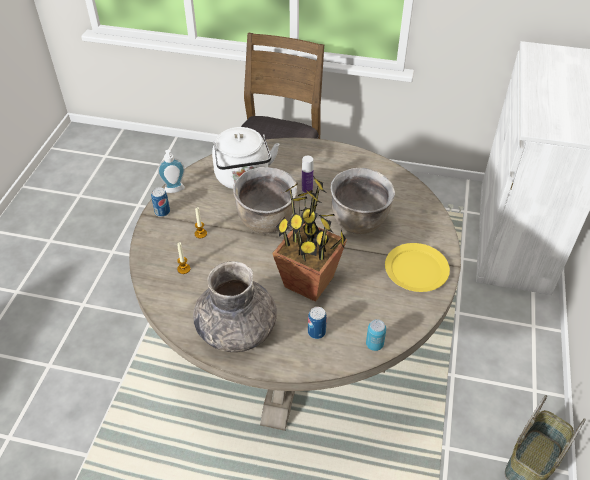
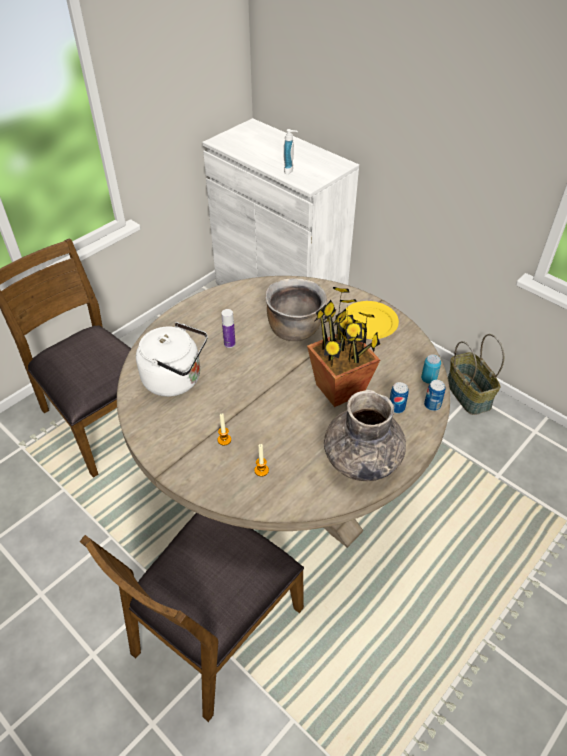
camera: 60 degrees left, 0 degrees up
can [151,187,170,217] -> can moved to [424,380,446,411]
soap dispenser [158,150,185,193] -> soap dispenser moved to [283,129,298,174]
brown cooking pot [233,167,297,233] -> none
none -> brown chair [79,513,304,722]

